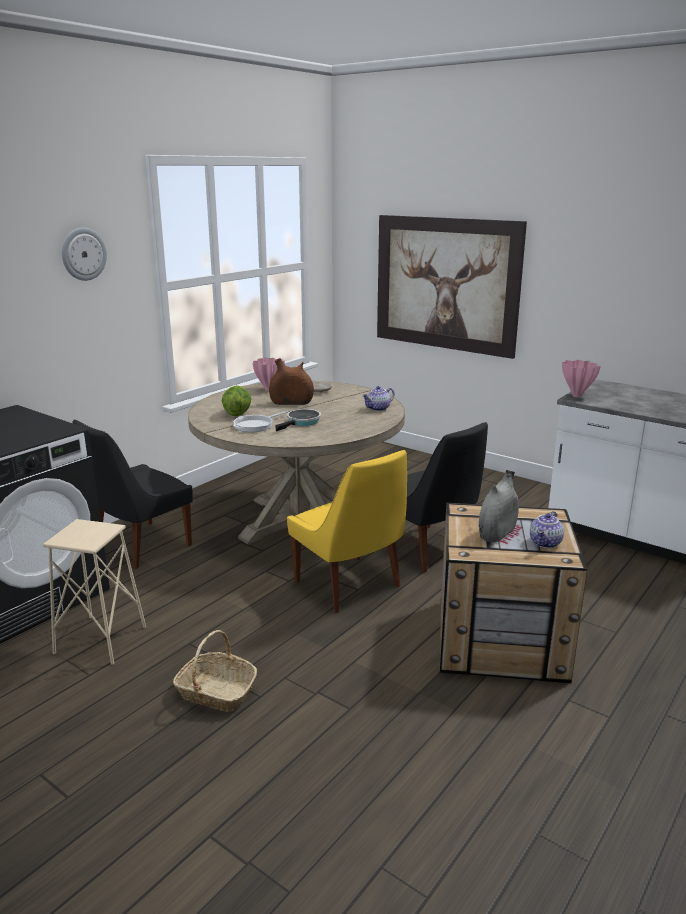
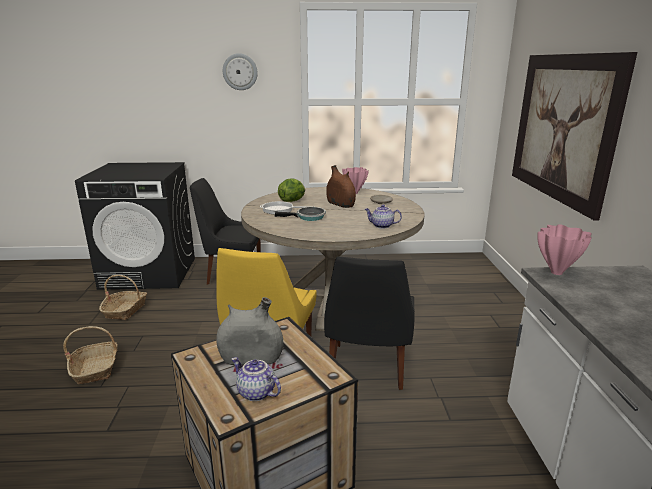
camera: 50 degrees right, 0 degrees up
beige stool [43,519,146,665] -> basket [99,275,147,320]
teapot [530,511,564,548] -> teapot turned 45 degrees clockwise [232,357,281,401]

